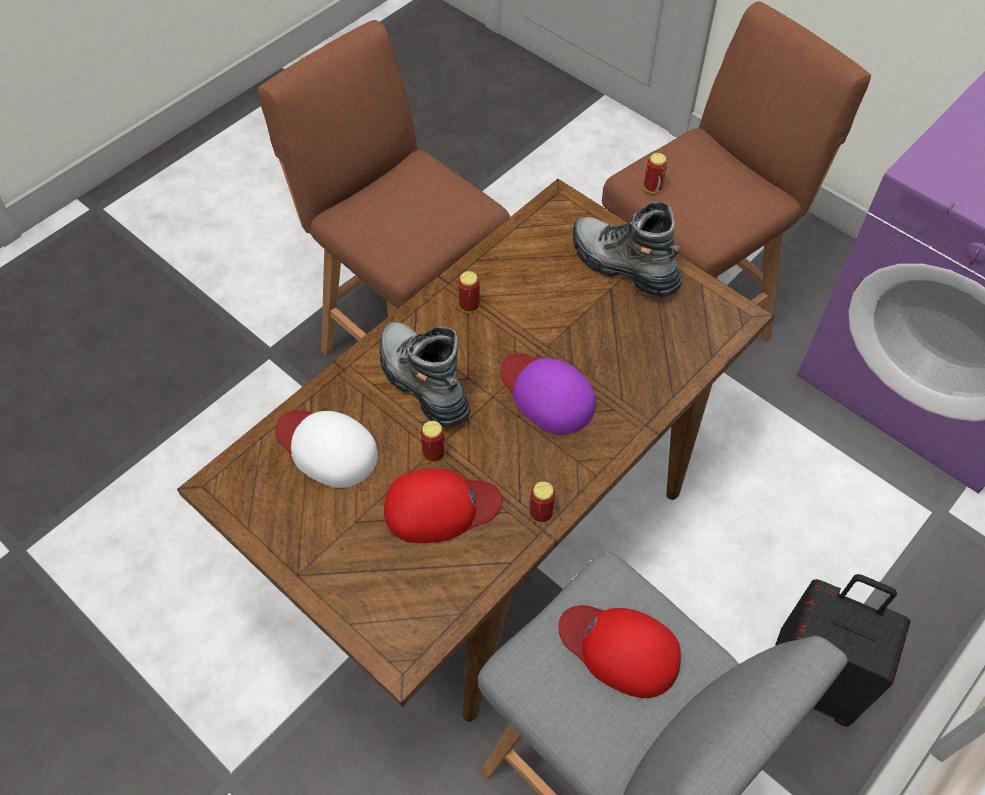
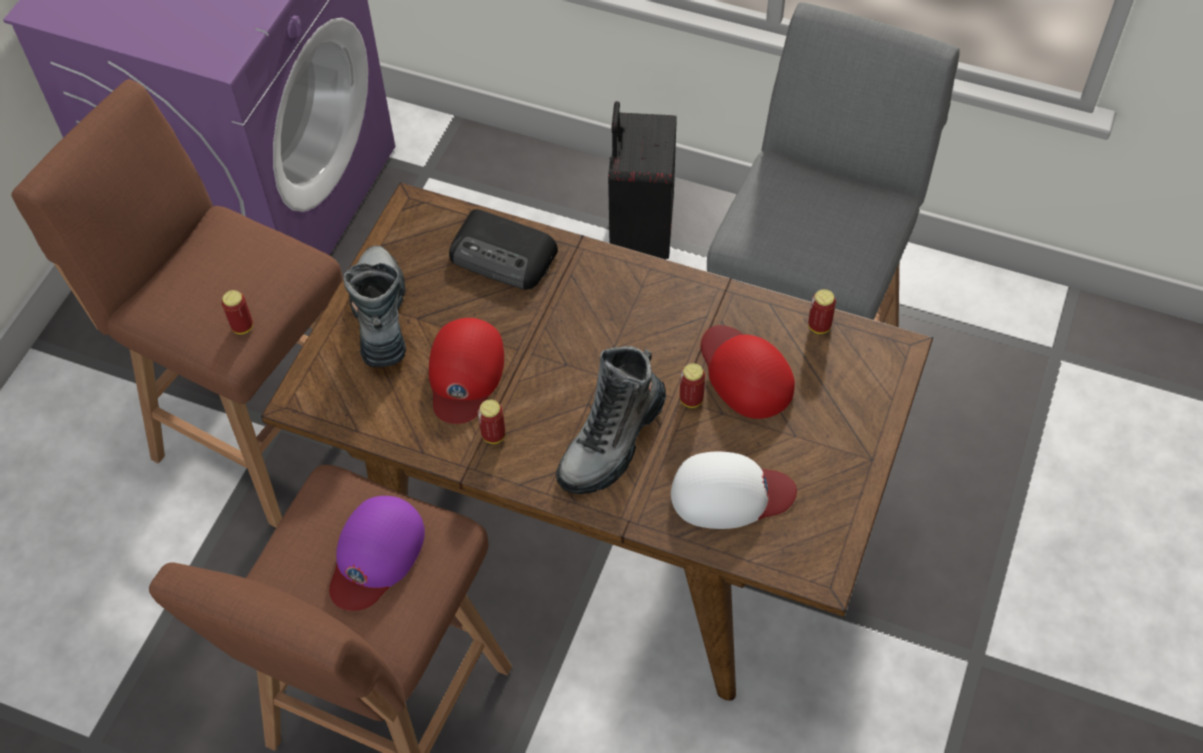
camera: 110 degrees left, 0 degrees up
white cap [276,410,378,488] -> white cap turned 105 degrees counterclockwise [671,452,797,529]
purple cap [500,354,596,434] -> purple cap moved to [329,496,425,611]
can [530,482,556,523] -> can moved to [808,289,836,334]
red cap [558,605,681,698] -> red cap moved to [429,318,504,424]
boot [572,202,682,298] -> boot turned 150 degrees clockwise [343,245,406,367]
none -> radio [449,209,558,290]

